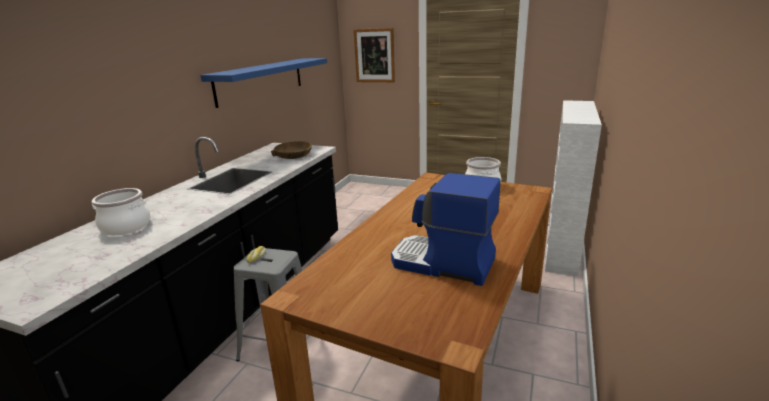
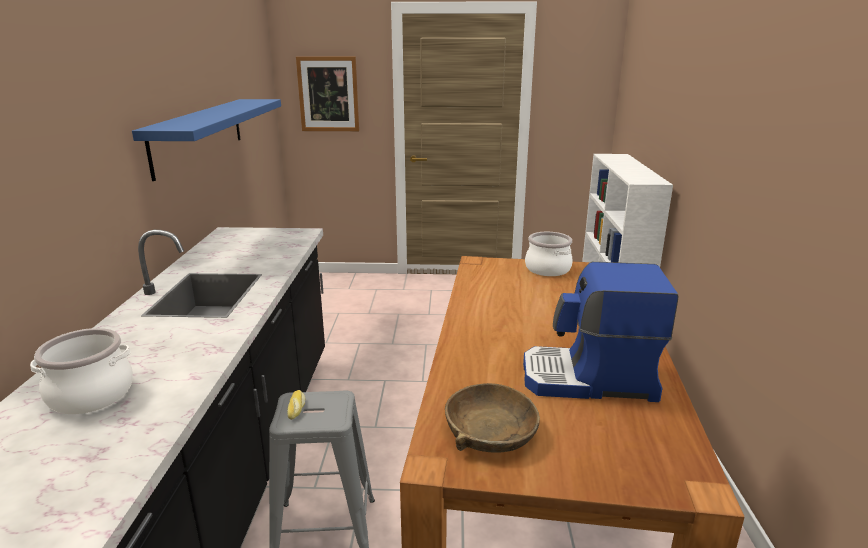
camera: 20 degrees left, 0 degrees up
brown bowl [271,141,312,159] -> brown bowl moved to [445,383,540,453]

